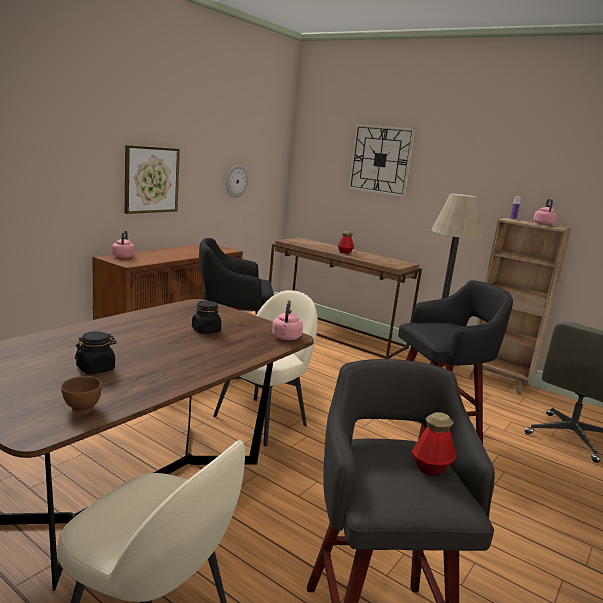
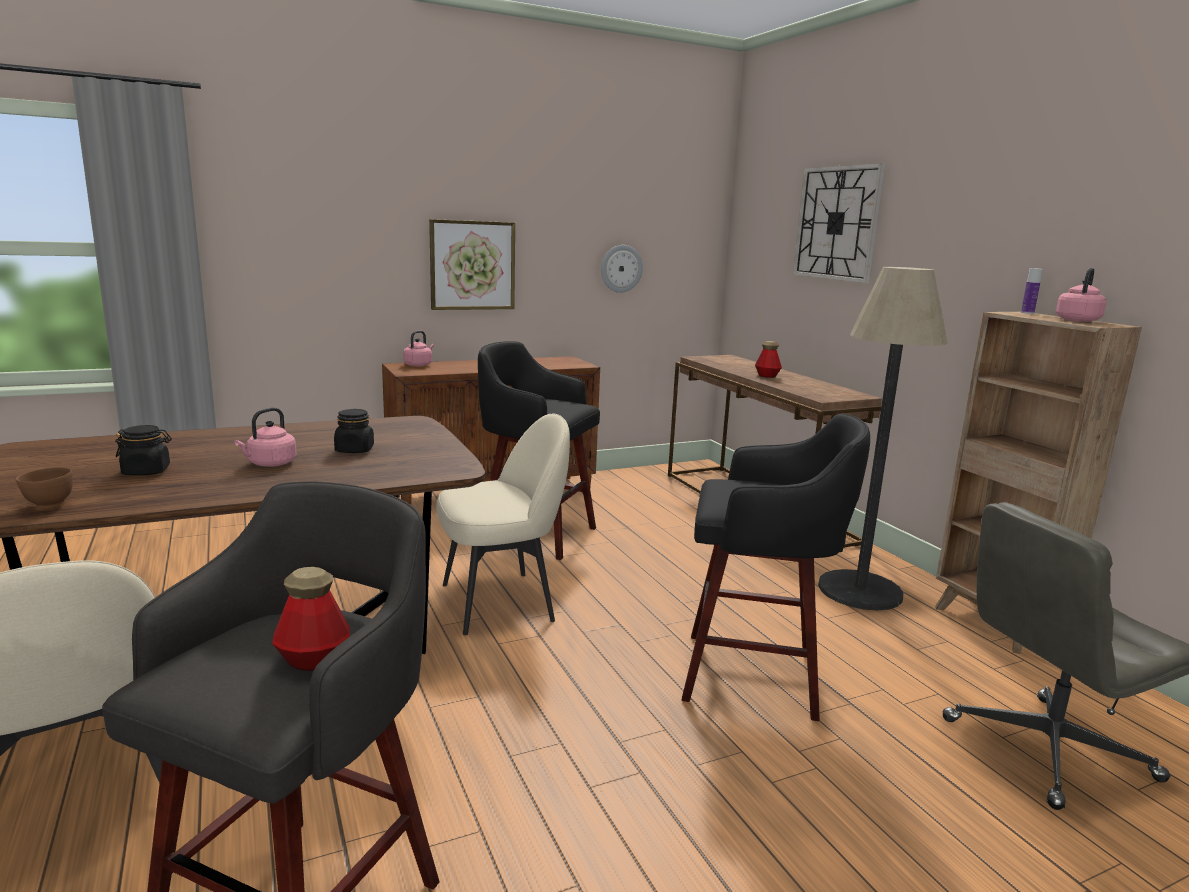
camera: 30 degrees right, 0 degrees up
pink kettle [272,300,303,340] -> pink kettle moved to [234,407,297,467]

